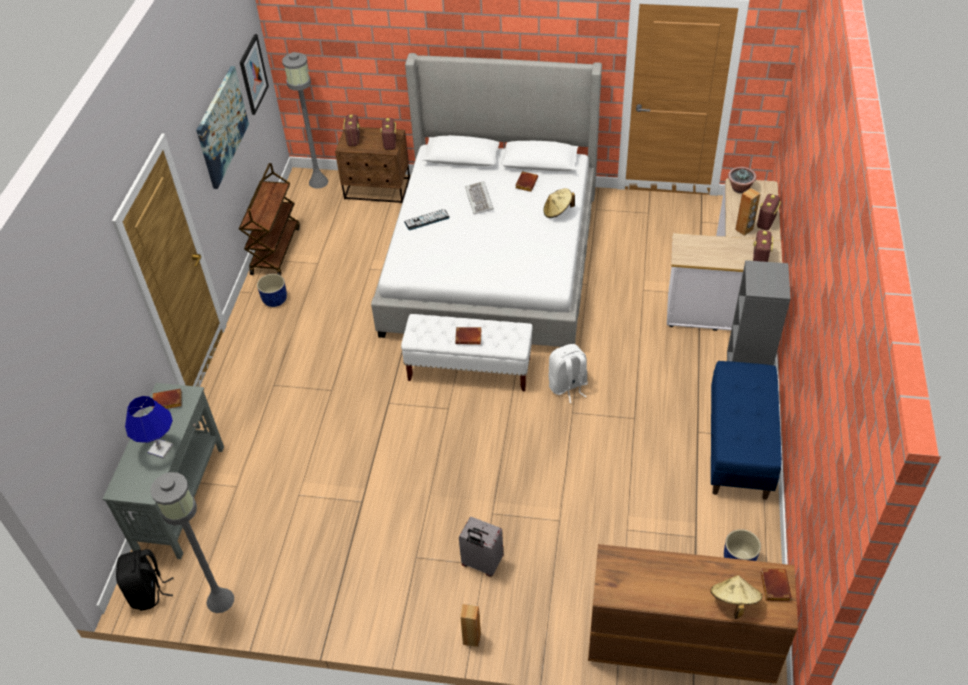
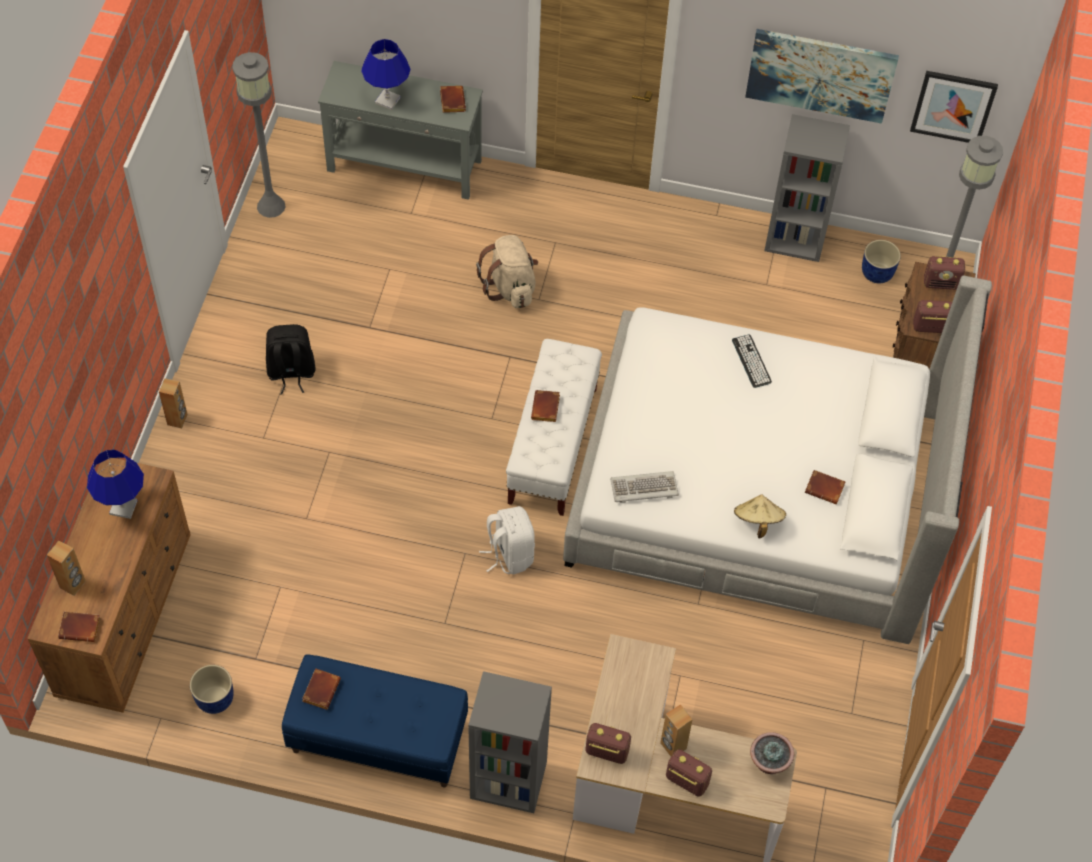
camera: 90 degrees right, 10 degrees up
black backpack [116,549,174,611] -> black backpack moved to [266,324,315,395]
brown cart [239,163,300,276] -> grey bookcase [764,114,850,262]
blue planter [257,274,287,307] -> blue planter moved to [862,240,901,283]
grey suitcase [459,517,503,576] -> none
keyboard [465,181,494,214] -> keyboard moved to [610,471,679,503]
beige hat [710,575,763,619] -> brown speaker [47,541,86,596]
none -> blue table lamp [87,450,144,519]
none -> brown book [302,668,341,710]
none -> beige backpack [476,235,538,308]

